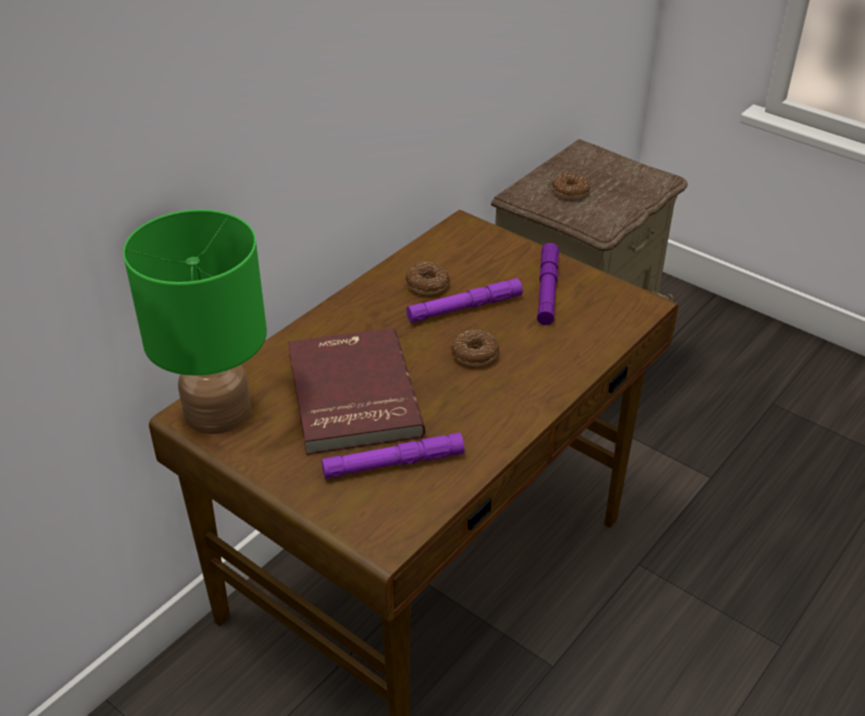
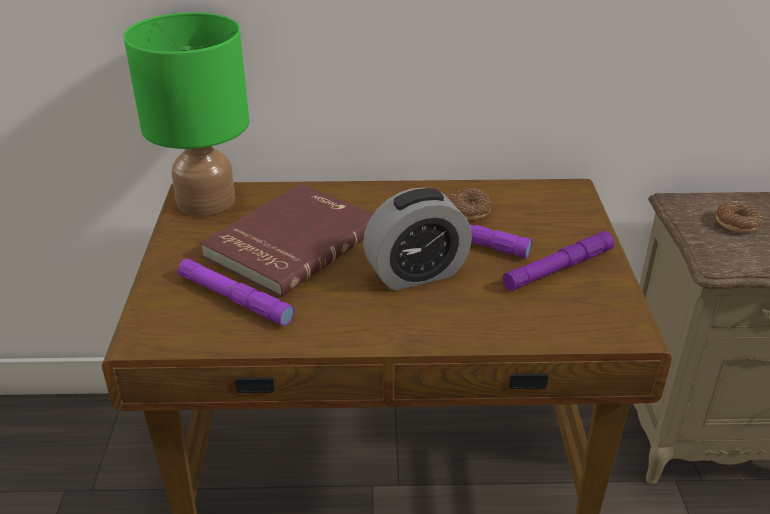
camera: 50 degrees right, 5 degrees down
donut [451,330,499,366] -> alarm clock [363,187,472,291]

